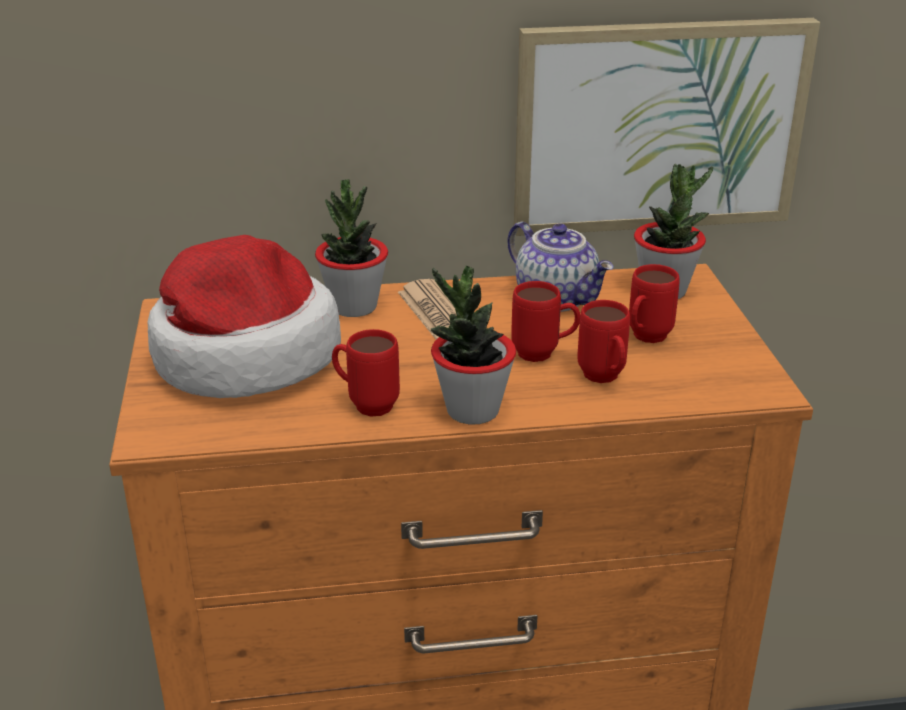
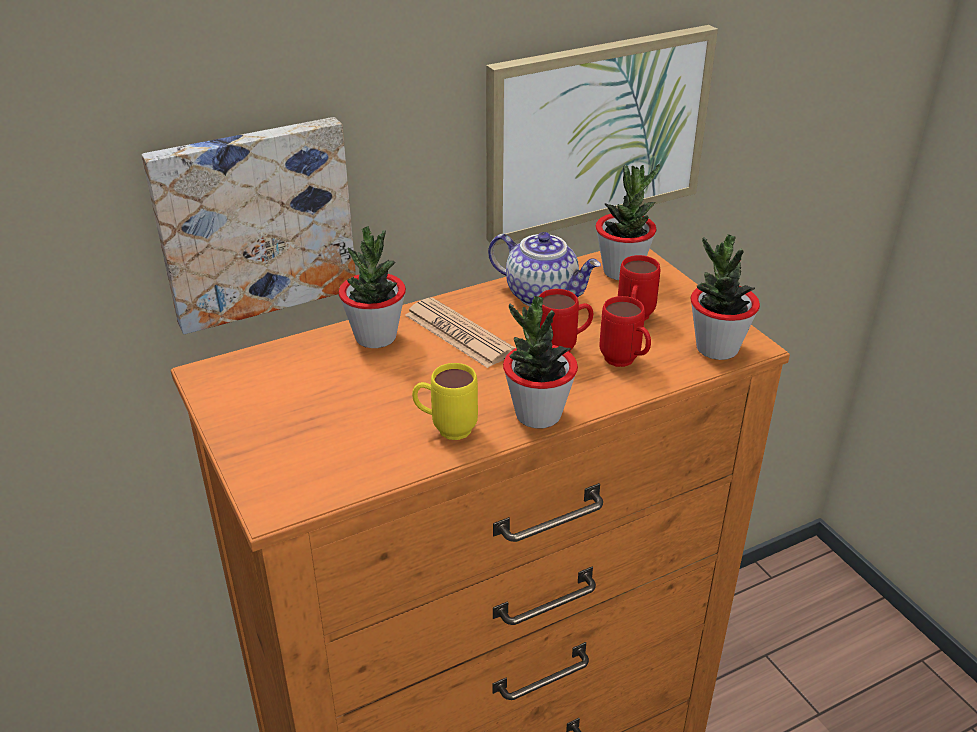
camera: 20 degrees left, 5 degrees up
hat [147,235,341,398] -> none
red mug [332,329,400,417] -> yellow mug [412,363,478,440]
none -> picture [142,117,356,334]
none -> potted plant [690,234,760,360]

